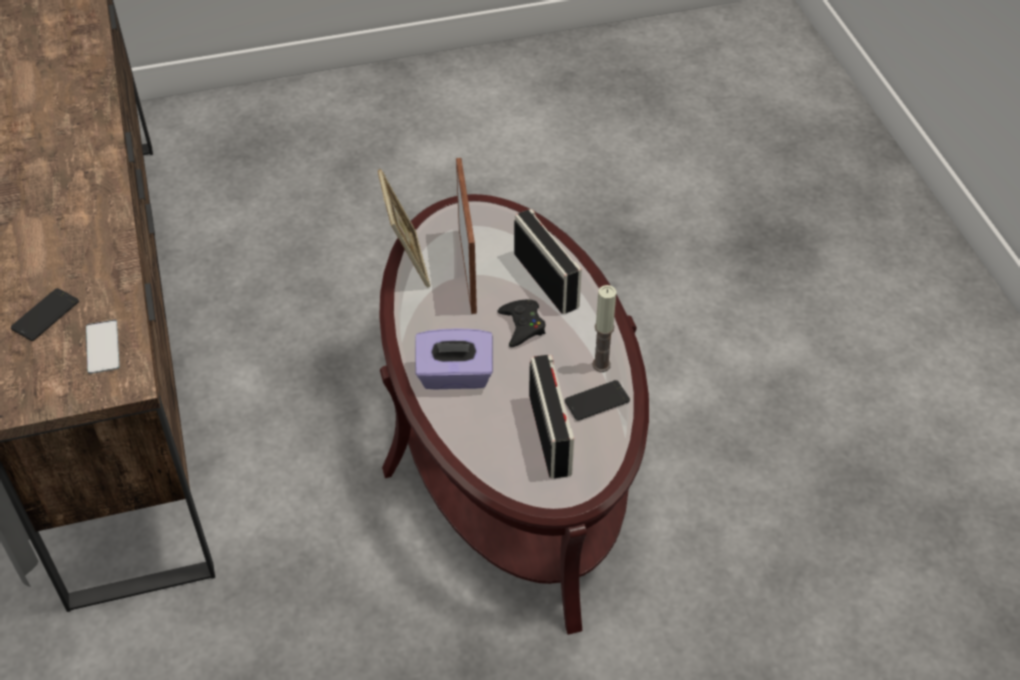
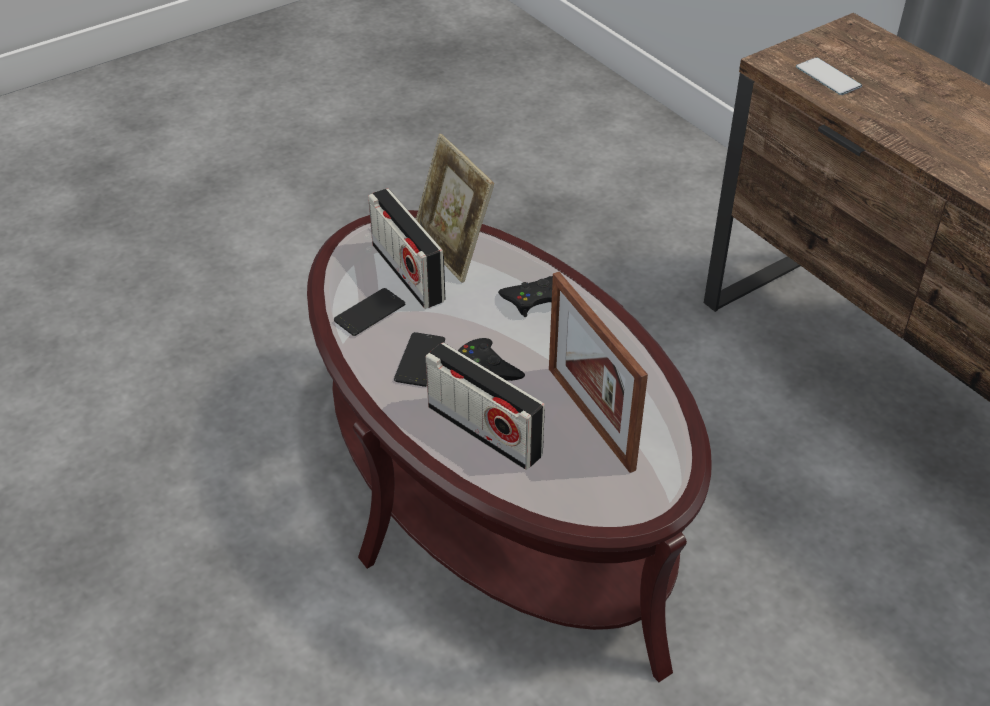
camera: 160 degrees right, 5 degrees down
phone [11,288,79,341] -> phone moved to [394,332,445,387]
picture frame [378,169,430,287] -> picture frame moved to [416,134,494,283]
purple tissue box [415,328,493,389] -> black game controller [498,276,553,317]
candle [592,285,617,372] -> none

